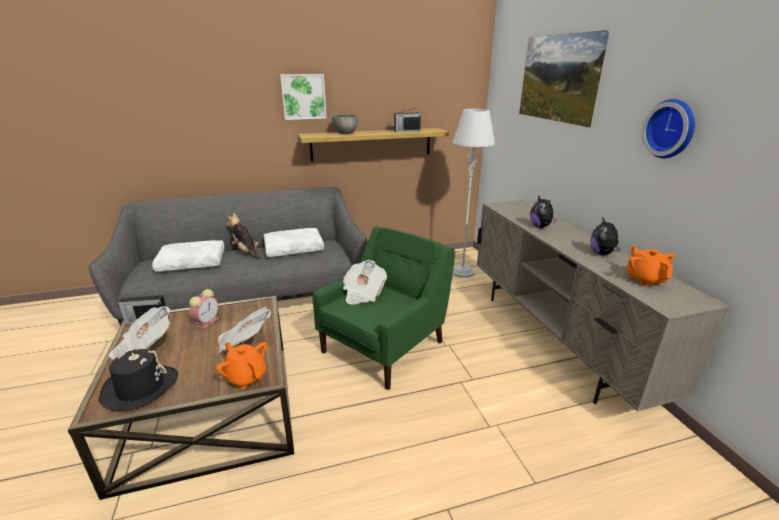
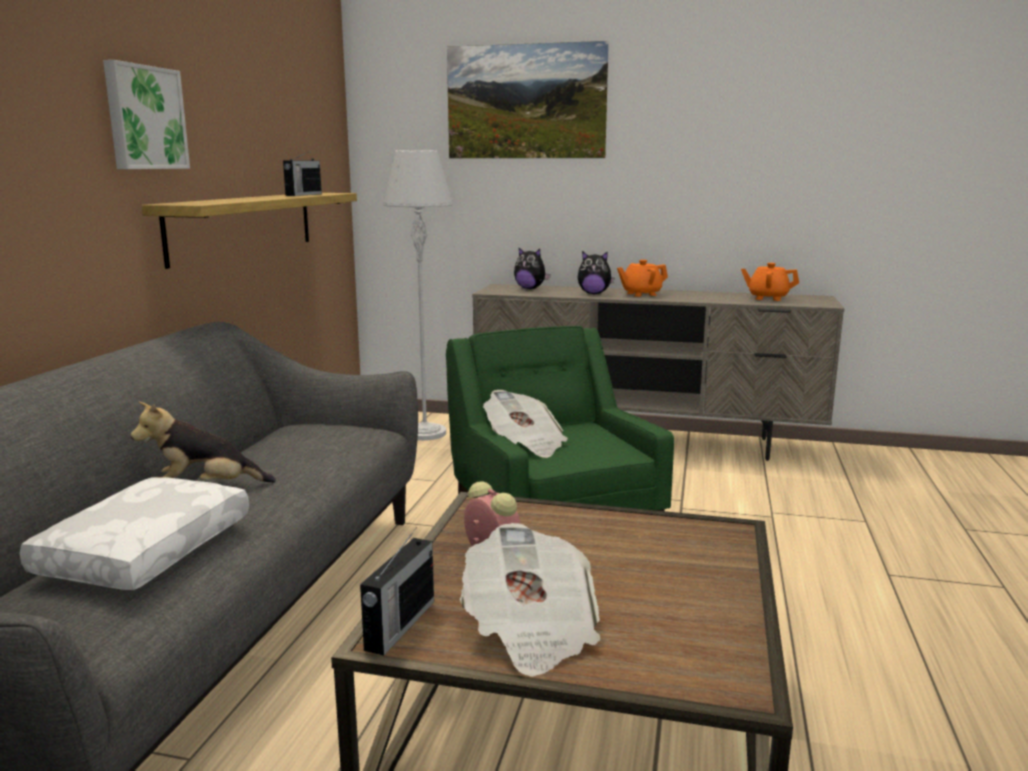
camera: 60 degrees left, 10 degrees down
black hat [99,347,178,411] -> none
orange teapot [216,342,267,389] -> orange teapot moved to [617,260,668,297]
newspaper [218,307,271,353] -> none
white pillow [264,228,324,257] -> none
grey bowl [332,114,358,134] -> none
plush toy [590,218,621,255] -> plush toy moved to [514,248,551,289]
wall clock [642,99,695,158] -> none

